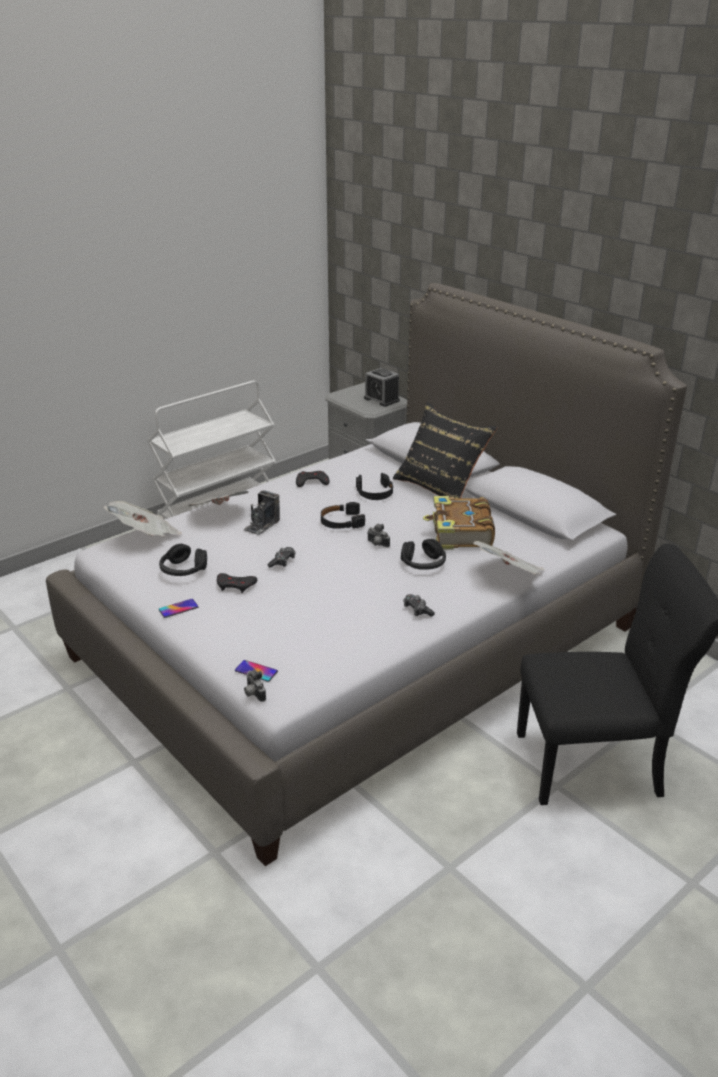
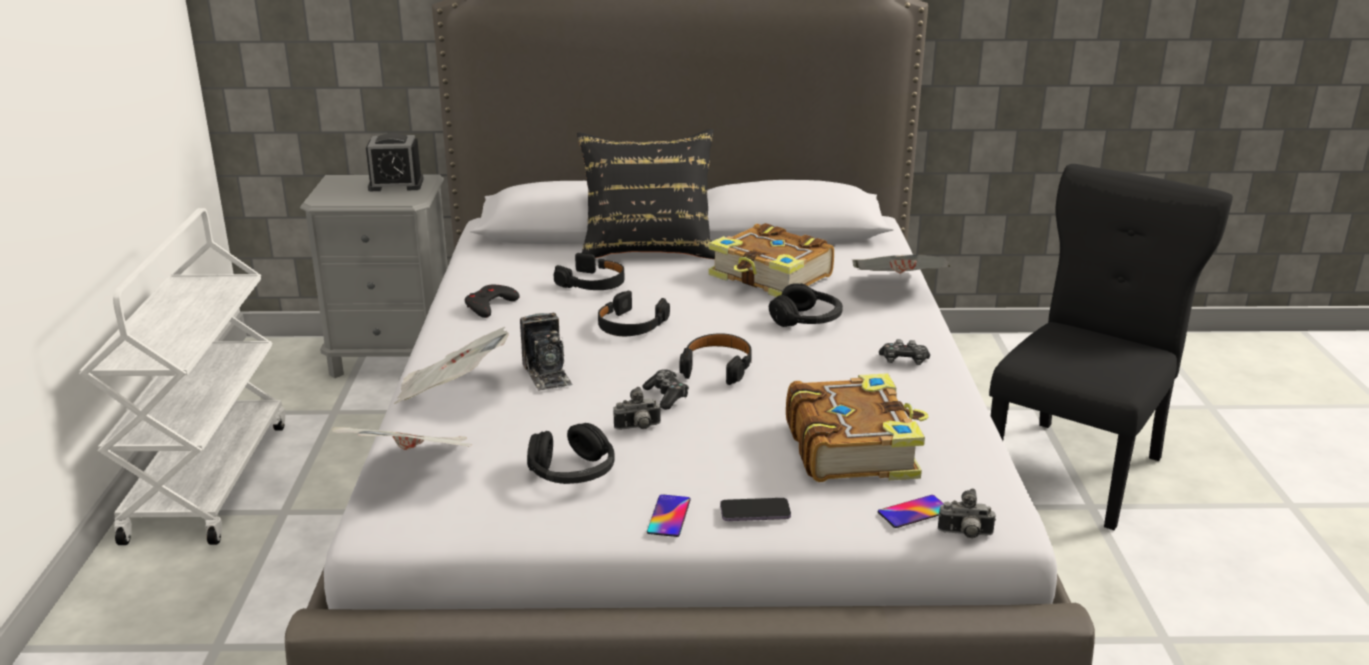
camera: 50 degrees left, 5 degrees down
black game controller [217,573,257,593] -> none
camera [367,524,390,547] -> camera moved to [613,387,661,430]
none -> black headphones [679,333,752,385]
none -> phone [720,498,791,521]
none -> book [786,373,929,482]

